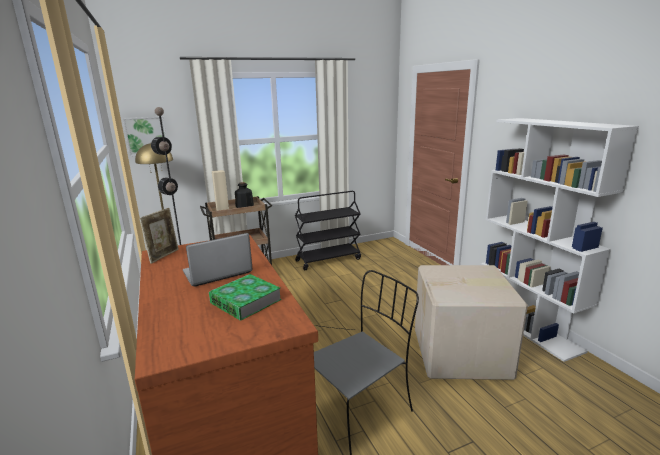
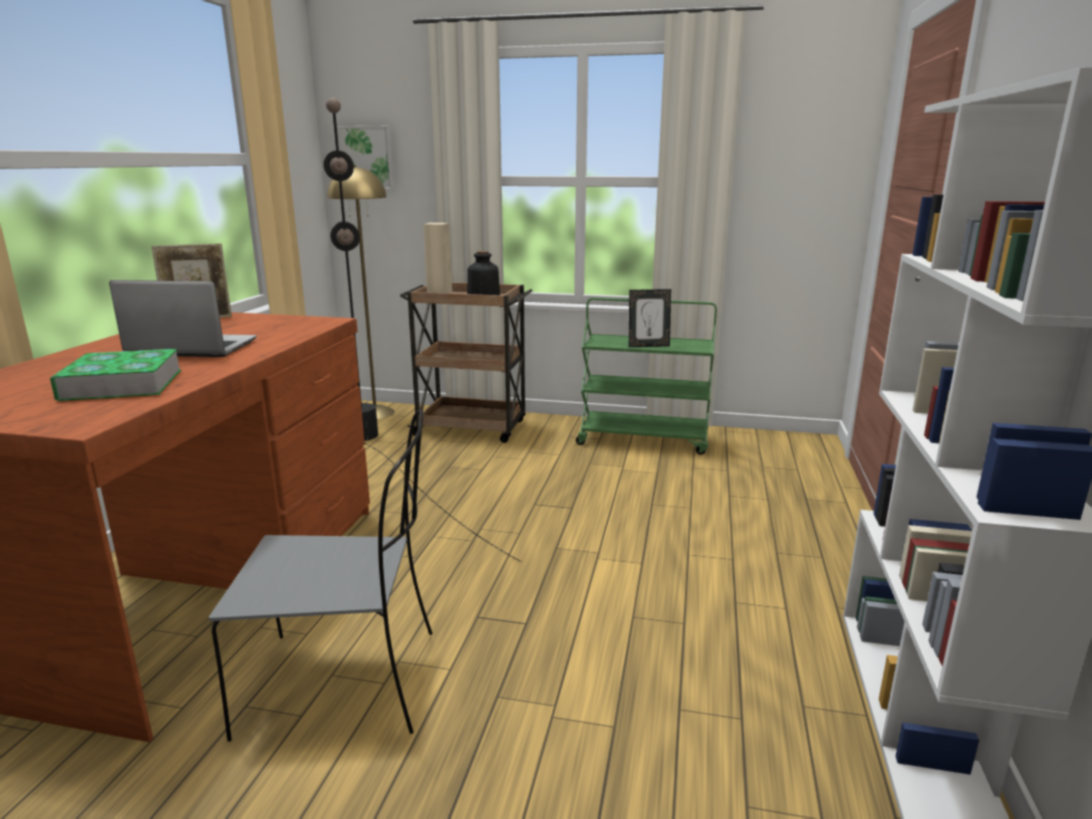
camera: 35 degrees right, 0 degrees up
black cart [295,191,361,270] -> green cart [576,298,717,455]
cardboard box [415,265,528,380] -> none
none -> picture frame [629,289,671,347]

